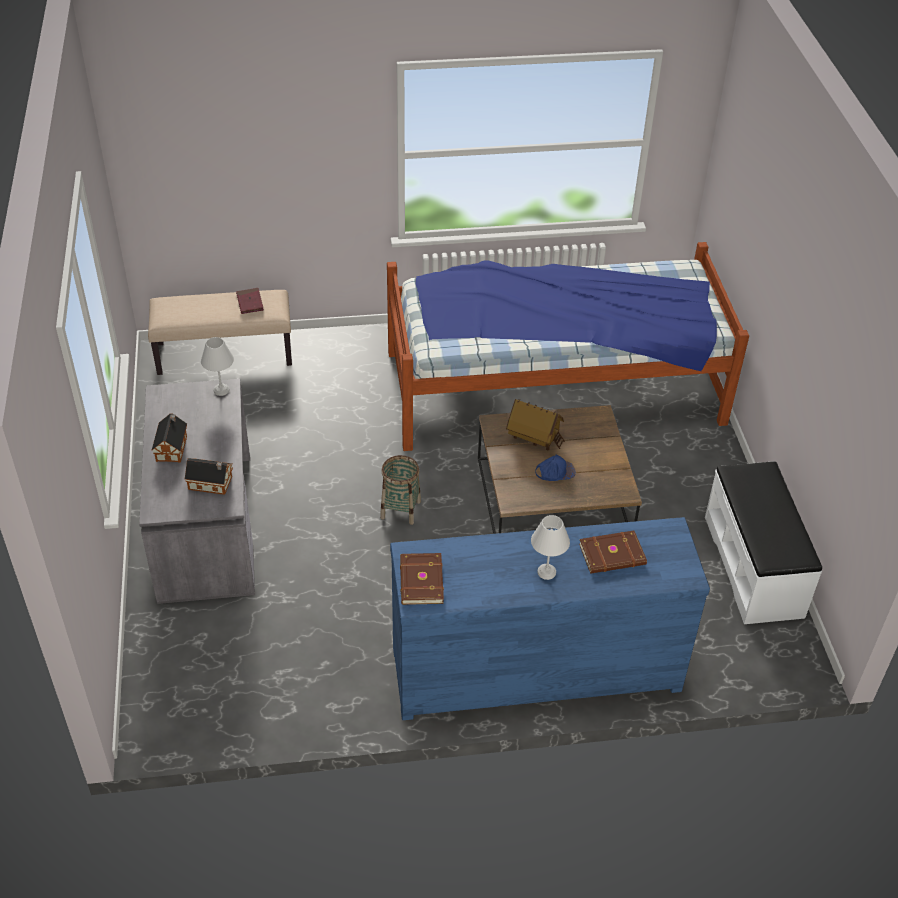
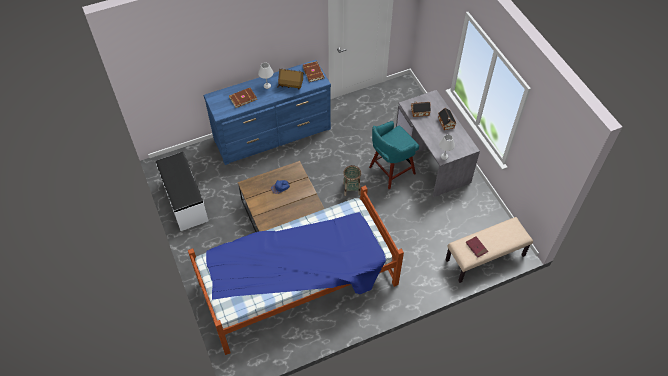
camera: 165 degrees right, 10 degrees up
toy house [506,399,565,451] -> toy house moved to [277,68,304,89]
none -> turquoise stool [369,121,419,189]

